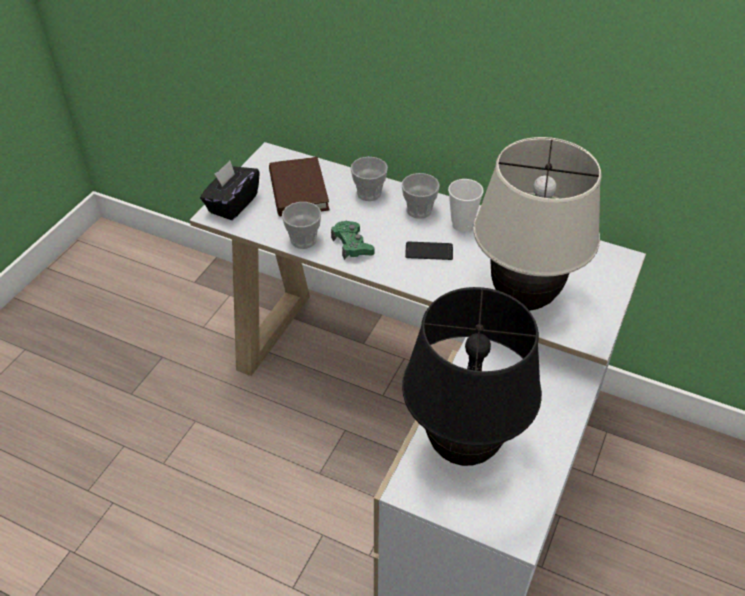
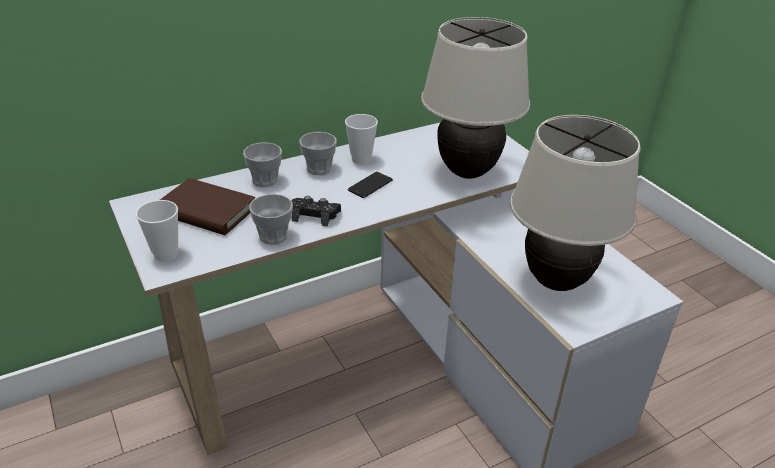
camera: 55 degrees left, 10 degrees down
black tissue box [200,161,260,220] -> cup [136,200,178,262]
green game controller [331,221,375,260] -> black game controller [292,196,341,227]
black table lamp [402,287,542,466] -> beige table lamp [510,115,641,291]

